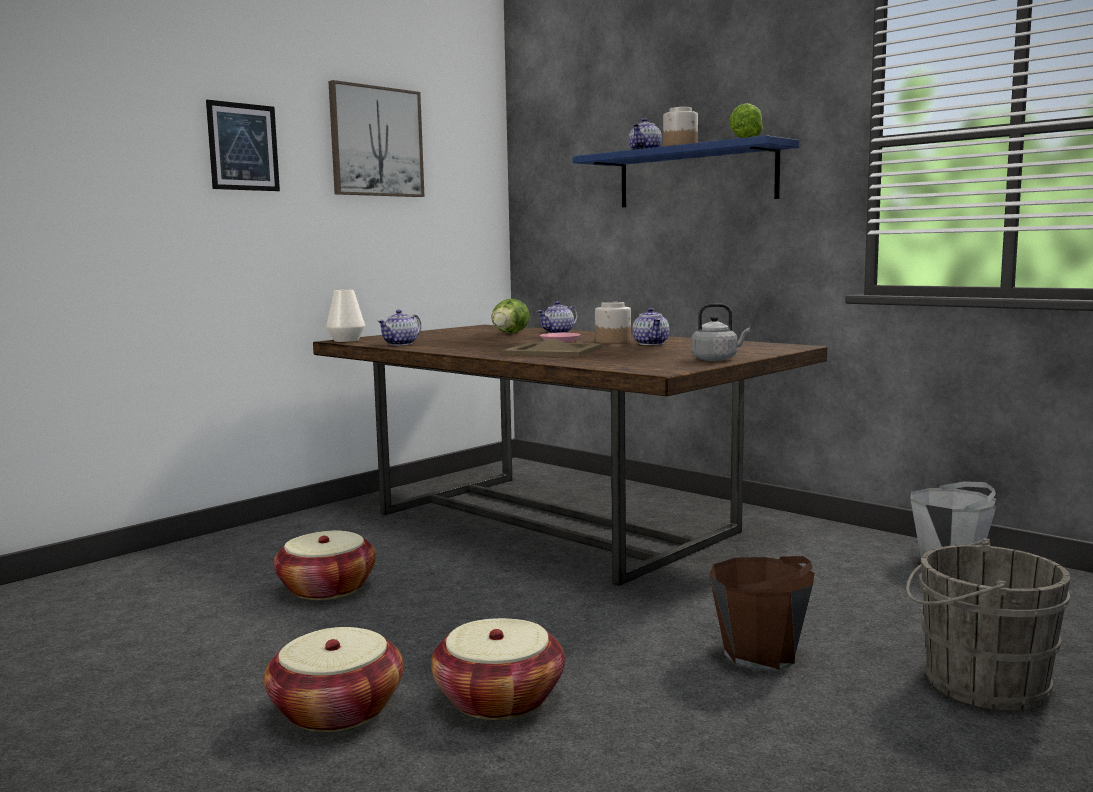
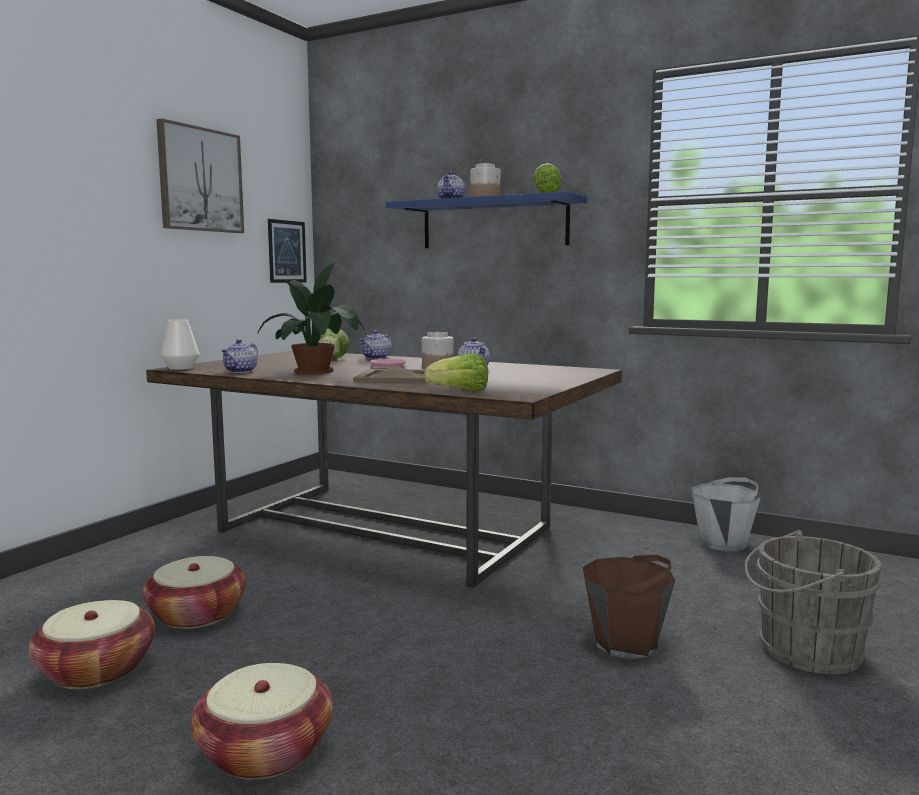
camera: 15 degrees left, 0 degrees up
picture [206,100,280,191] -> picture moved to [268,219,307,283]
basket [431,618,565,720] -> basket moved to [28,600,155,689]
grey kettle [691,303,750,361] -> none
none -> potted plant [257,262,365,374]
none -> lettuce [424,353,488,391]

